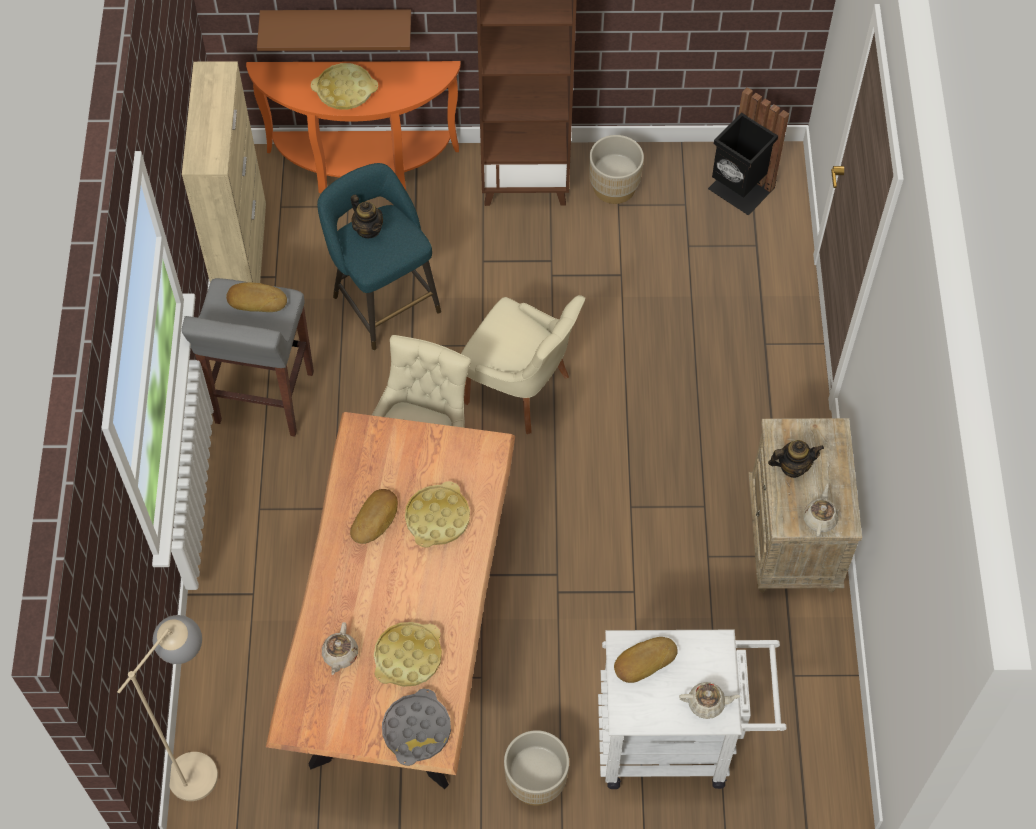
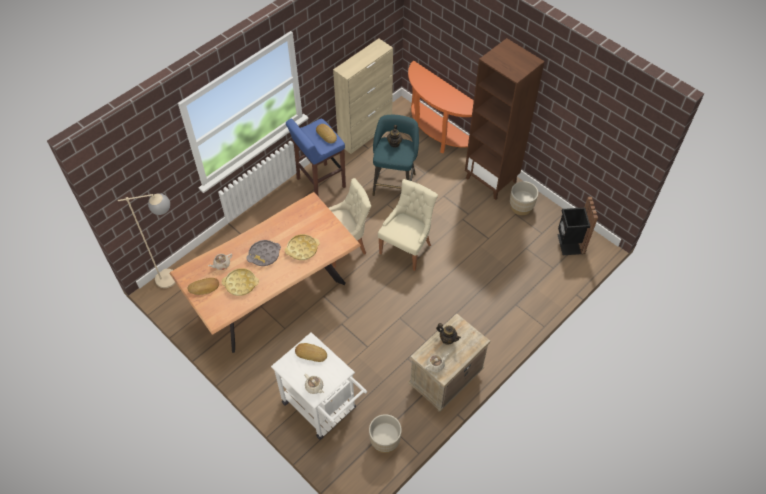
camera: 45 degrees right, 5 degrees down
grey stool [181,278,314,437] -> blue stool [286,118,346,196]
brown shelf [257,9,411,51] -> none
yellow tray [311,63,378,110] -> none
bread [350,489,398,544] -> bread moved to [187,278,219,295]
grey tray [382,688,451,766] -> grey tray moved to [246,240,281,266]
beige chair [461,295,585,434] -> beige chair turned 135 degrees counterclockwise [378,179,438,271]
beige planter [504,730,569,806] -> beige planter moved to [369,414,402,453]

